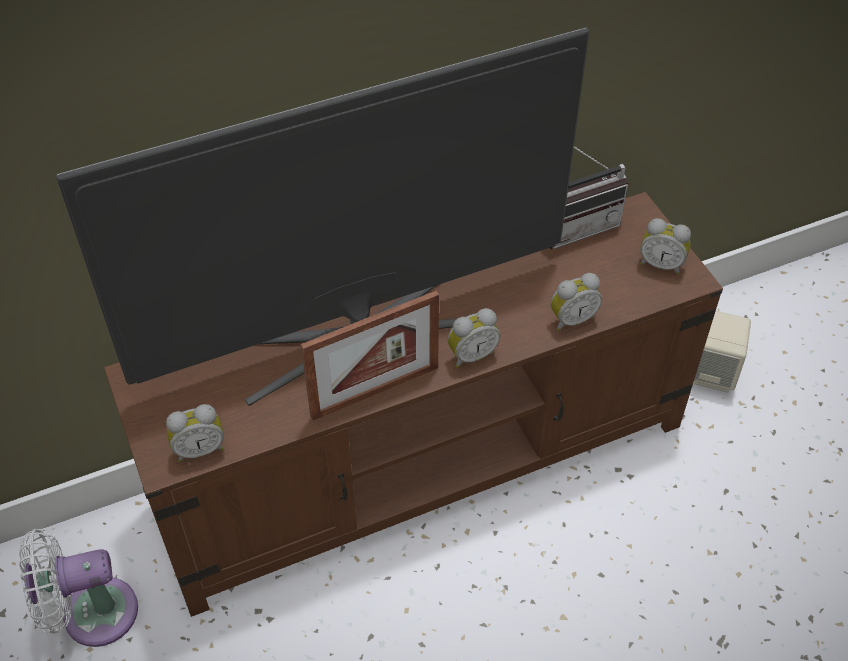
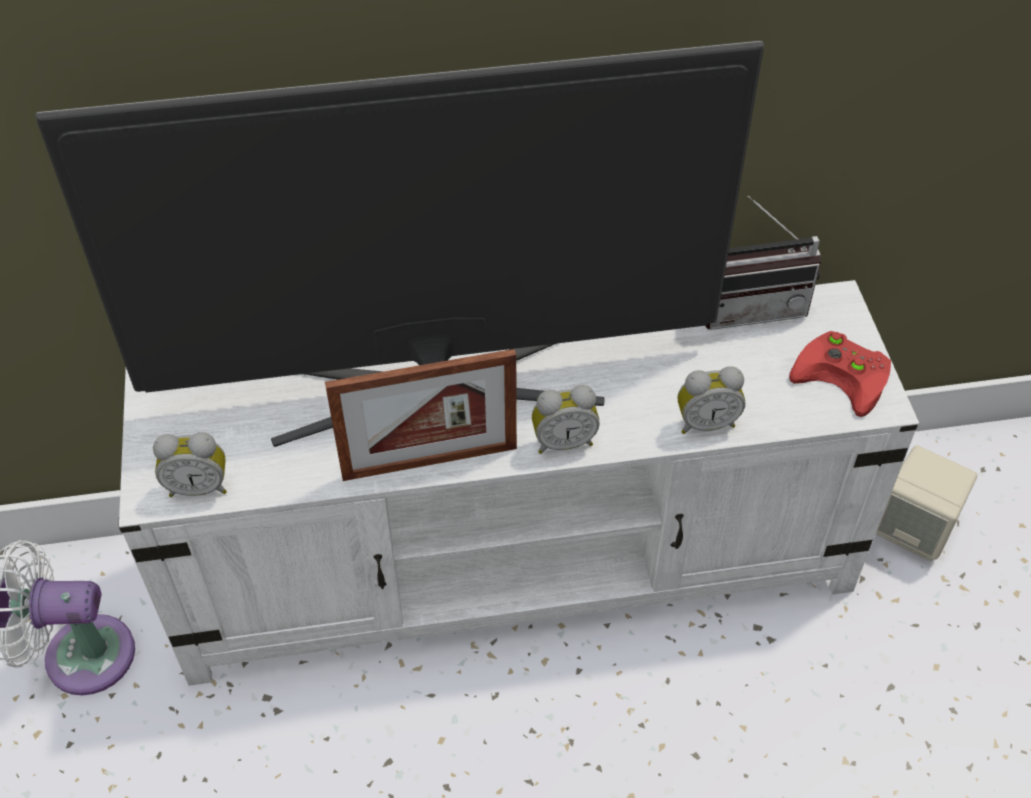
camera: 15 degrees right, 0 degrees up
brown tv stand [104,192,723,617] -> white tv stand [119,280,919,686]
alarm clock [640,218,691,275] -> red game controller [789,331,891,417]

